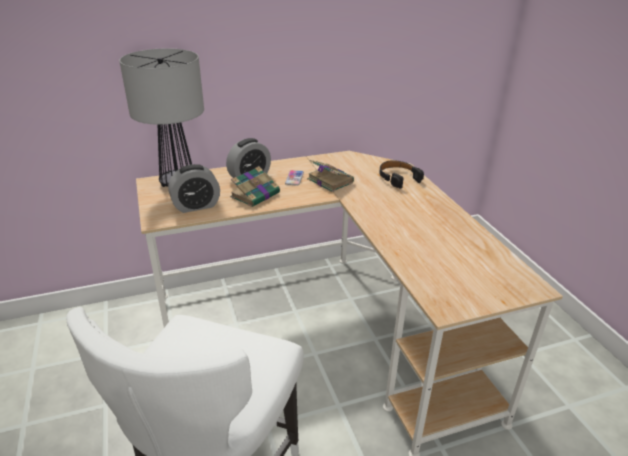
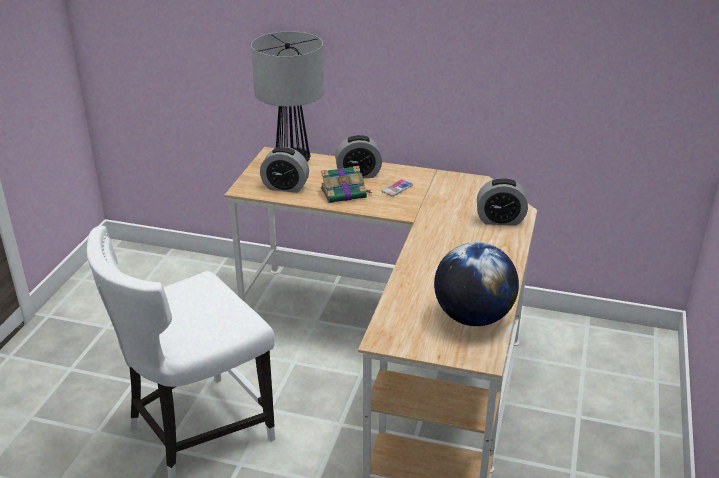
camera: 35 degrees right, 0 degrees up
book [307,160,354,192] -> none
black headphones [379,160,424,188] -> alarm clock [477,178,528,226]
none -> globe [434,242,519,326]

